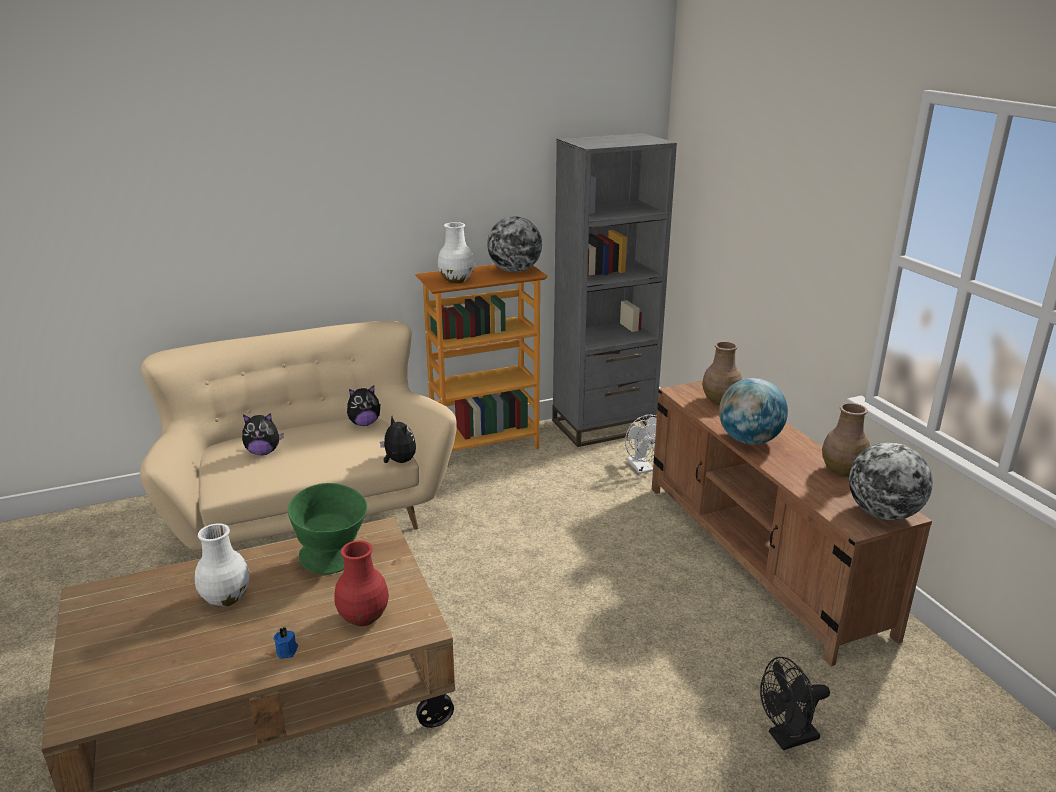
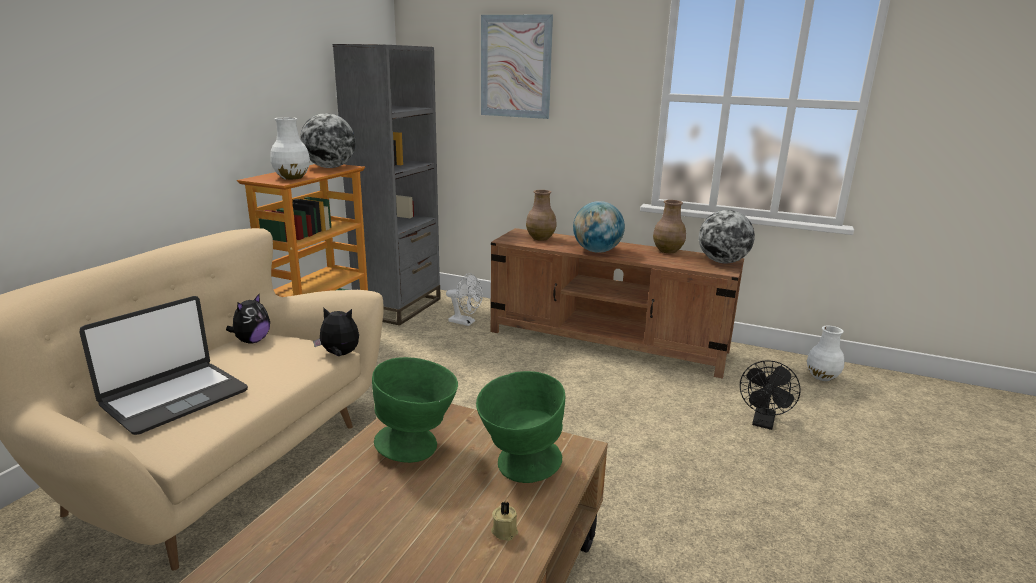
camera: 45 degrees left, 5 degrees down
white vase [195,523,250,607] -> white vase moved to [807,326,845,381]
plush toy [242,413,284,455] -> laptop [79,296,248,435]
blue candle [274,627,298,659] -> beige candle [491,502,518,541]
red vase [334,540,389,626] -> green bowl [476,371,565,483]
none -> picture [481,14,553,119]

